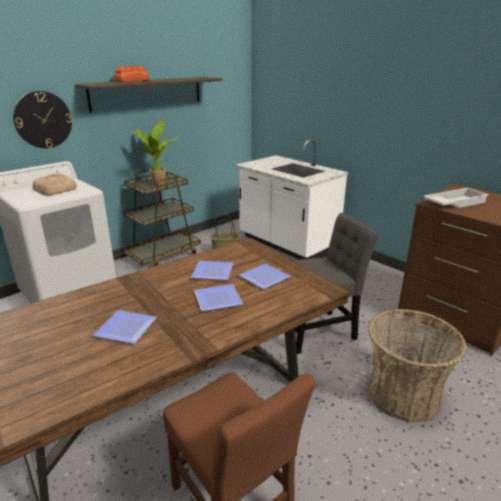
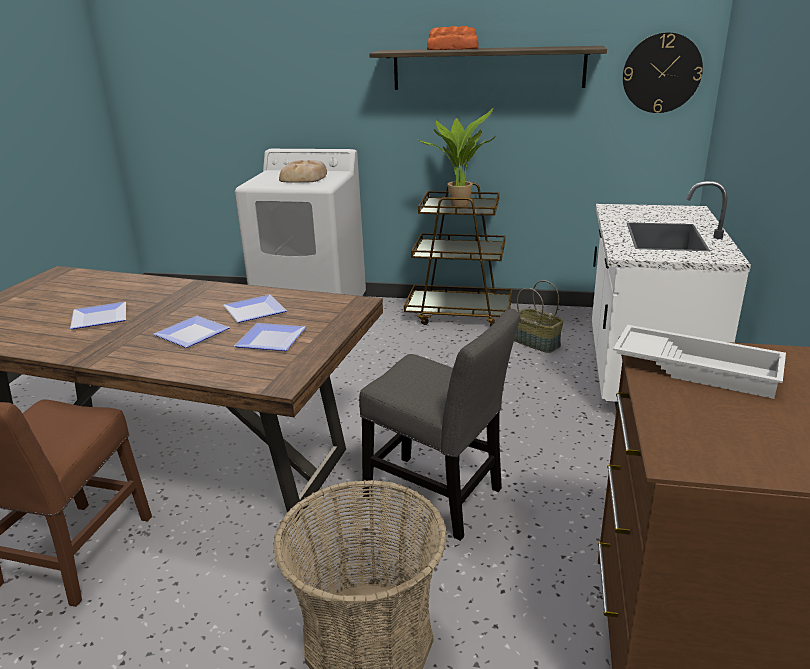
camera: 55 degrees right, 0 degrees up
wall clock [13,91,72,148] -> wall clock moved to [623,32,703,113]

